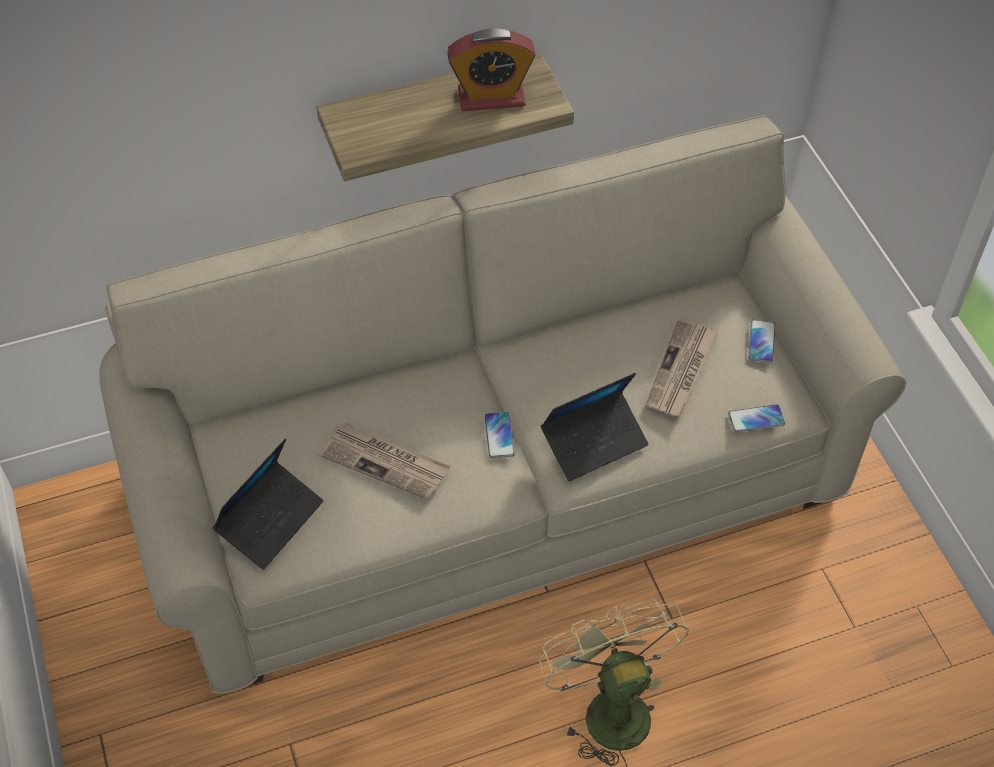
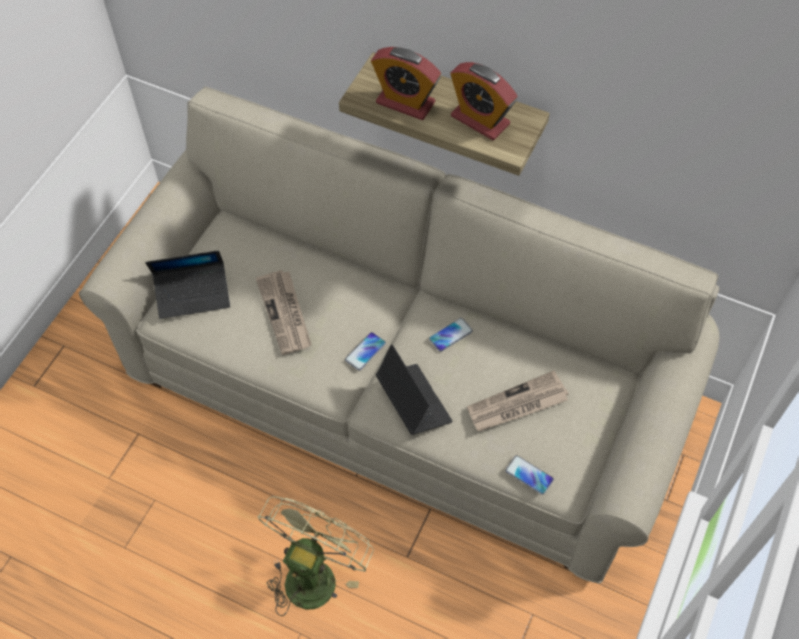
camera: 45 degrees right, 5 degrees up
laptop [541,373,648,481] -> laptop turned 135 degrees counterclockwise [376,344,453,435]
phone [748,320,776,363] -> phone moved to [429,318,473,352]
none -> alarm clock [371,47,441,120]

